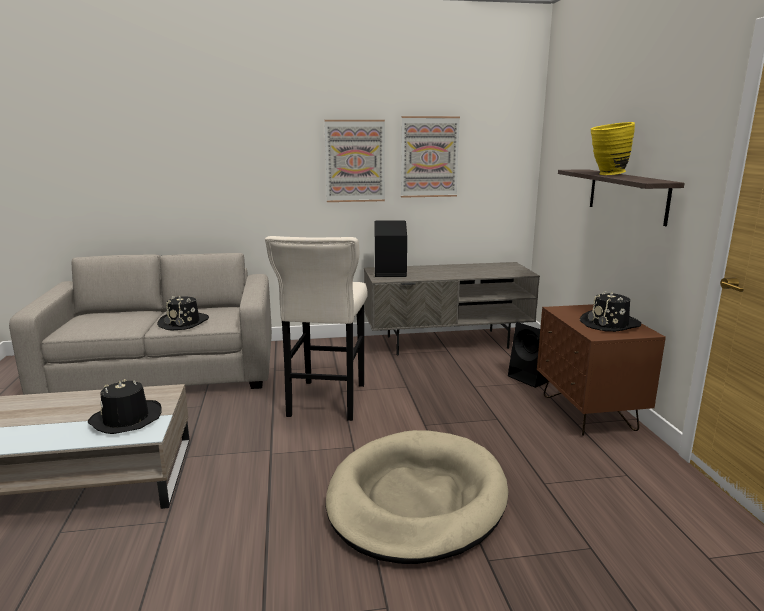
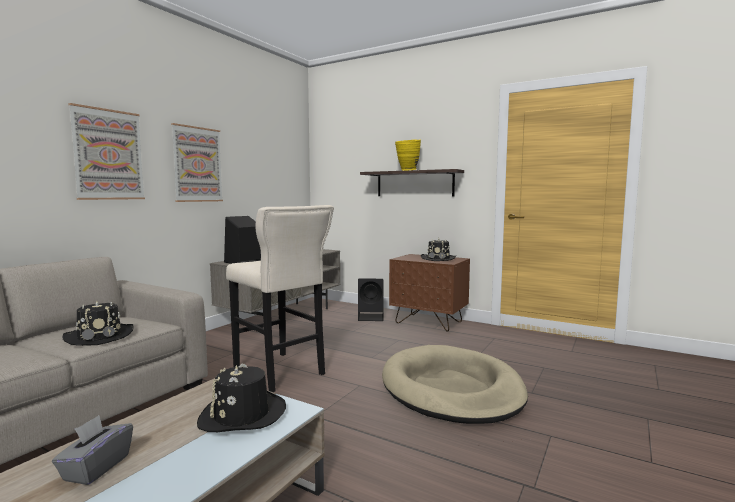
camera: 50 degrees left, 10 degrees down
picture [401,116,460,198] -> picture moved to [69,103,145,200]
none -> grey tissue box [52,415,133,485]

